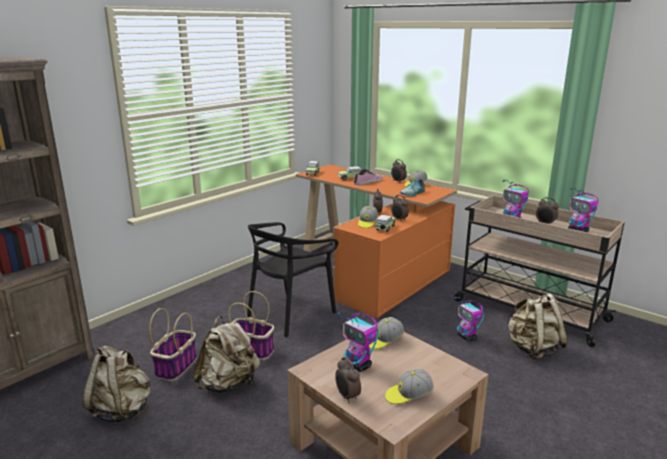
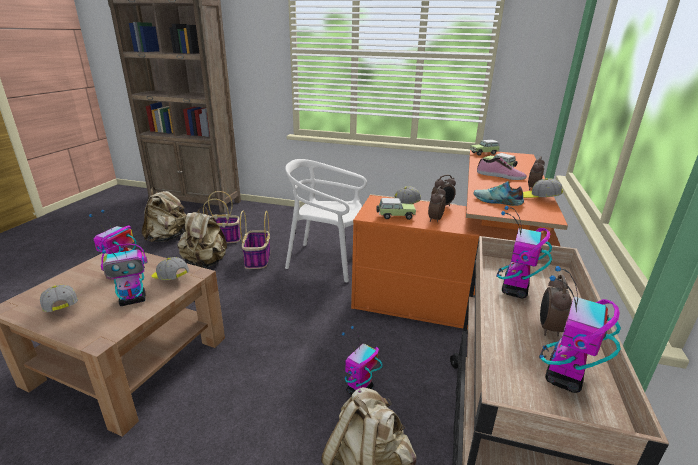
camera: 65 degrees right, 5 degrees up
black chair [247,222,338,337] -> white chair [285,159,367,282]
alarm clock [335,357,361,403] -> none
none -> toy robot [101,244,147,306]

